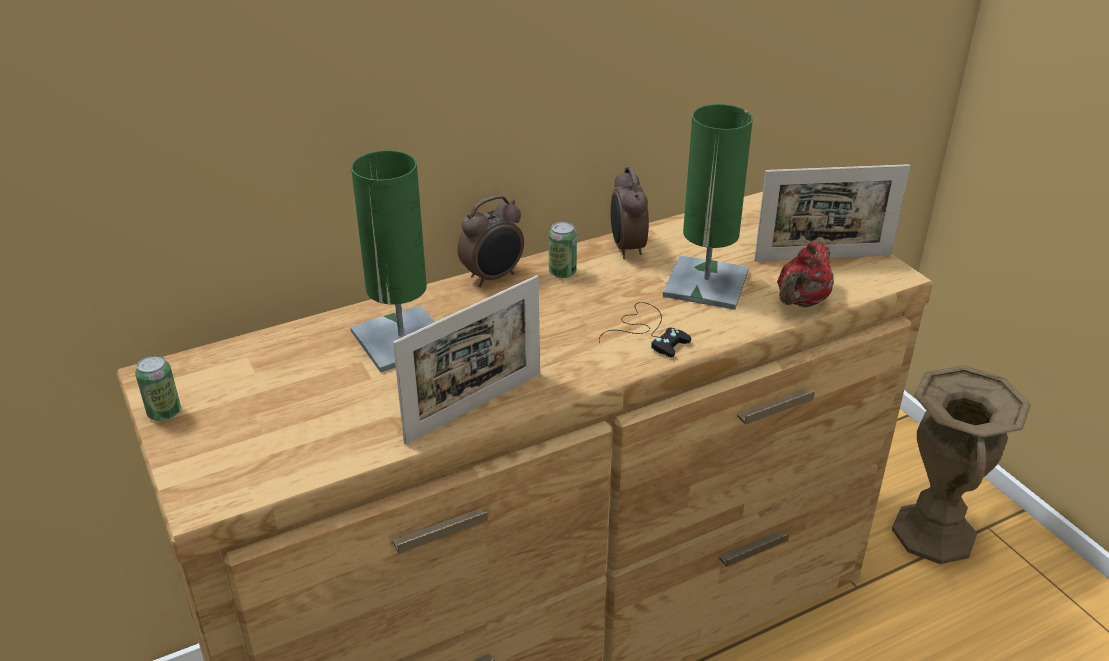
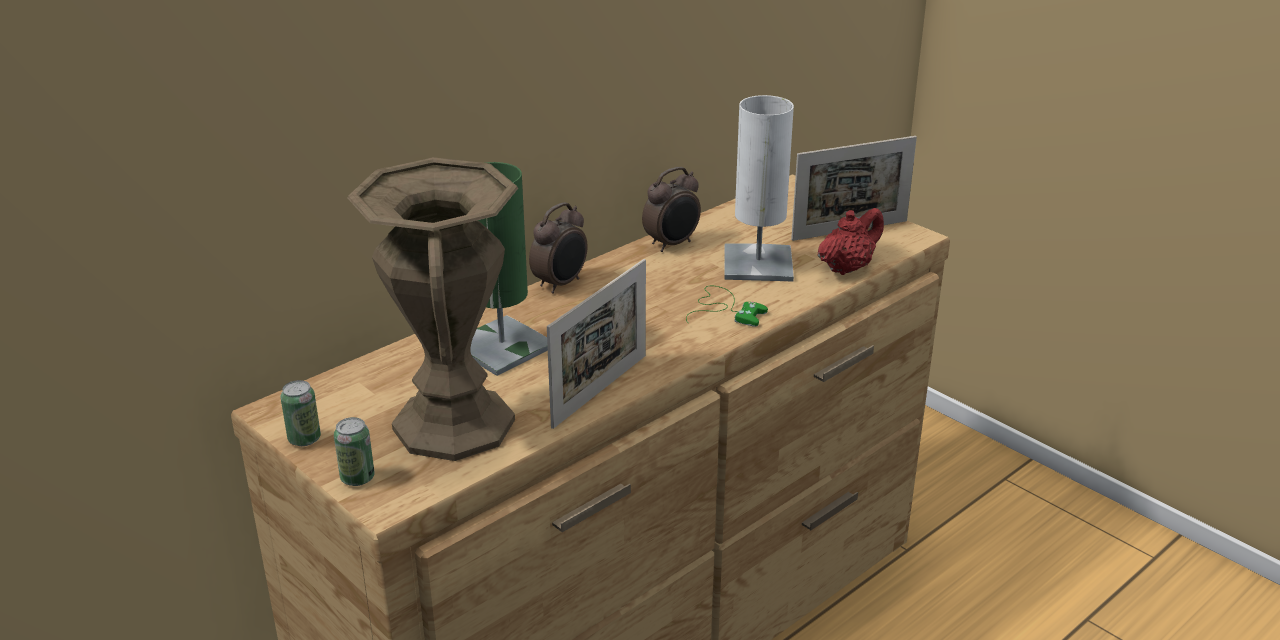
camera: 15 degrees left, 5 degrees down
can [549,221,577,278] -> can moved to [334,417,374,486]
black game controller [599,302,691,358] -> green game controller [686,286,768,327]
alarm clock [611,166,649,259] -> alarm clock turned 105 degrees counterclockwise [642,167,701,252]
green table lamp [663,104,753,310] -> white table lamp [724,95,794,281]
red teapot [777,242,834,307] -> red teapot turned 150 degrees counterclockwise [817,208,884,275]
brown vase [892,365,1031,564] -> brown vase moved to [348,157,518,461]

